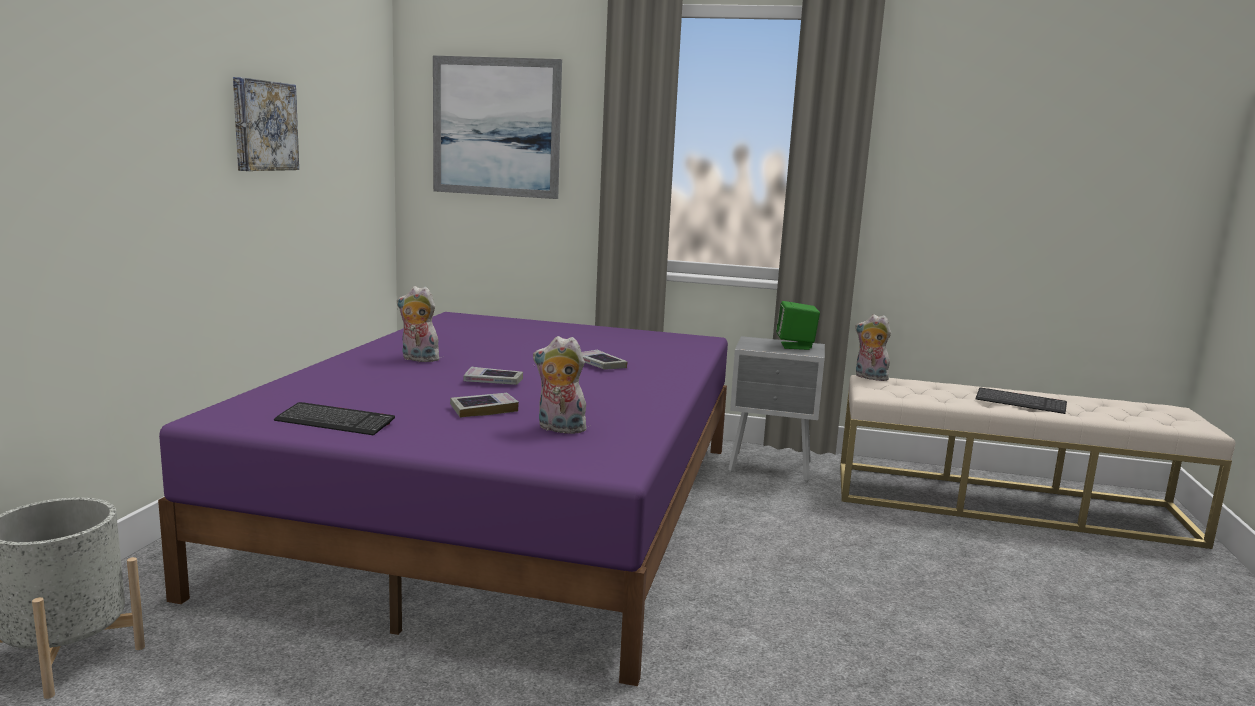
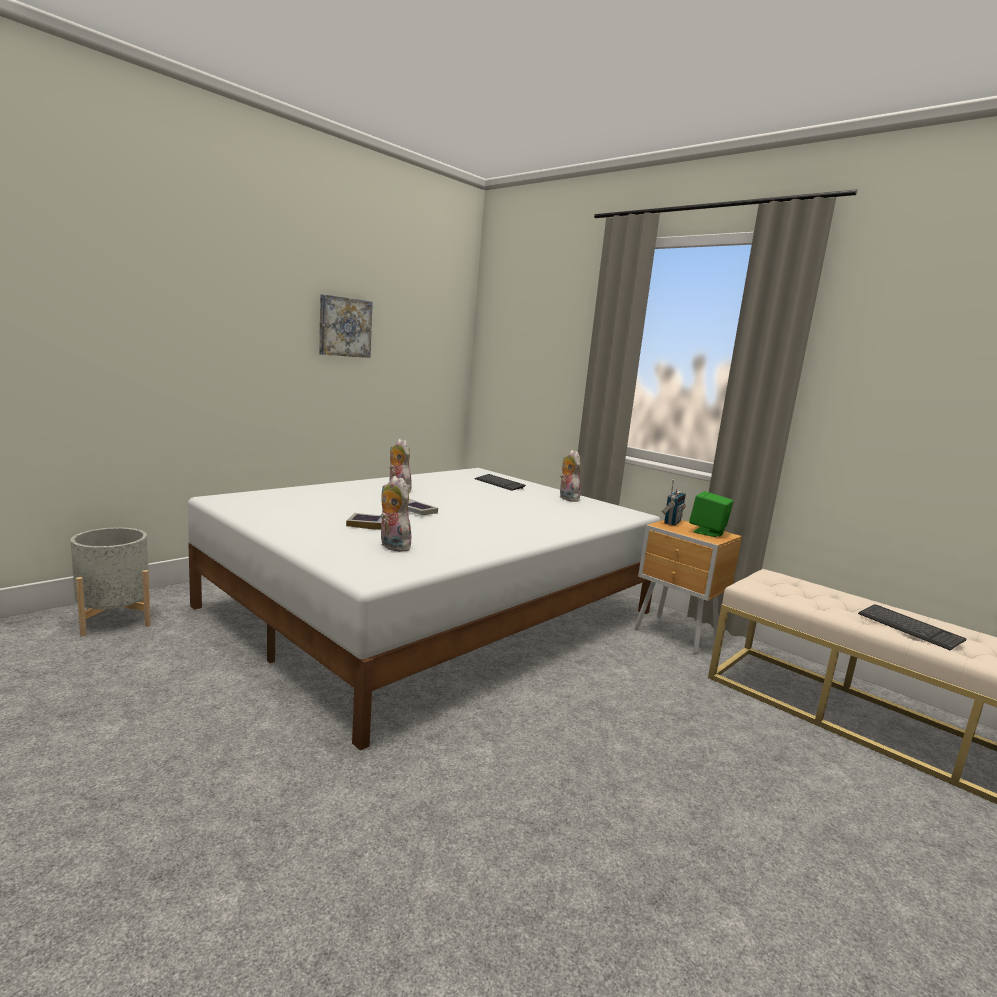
camera: 30 degrees right, 0 degrees up
purple bed [158,312,728,686] -> white bed [188,468,661,751]
keyboard [274,402,395,435] -> keyboard moved to [475,474,526,491]
picture [433,56,562,199] -> none
book [582,350,627,369] -> none
grey nightstand [728,336,825,482] -> brown nightstand [634,520,742,654]
plush toy [855,314,891,381] -> plush toy moved to [560,450,581,502]
none -> radio [661,479,686,526]

